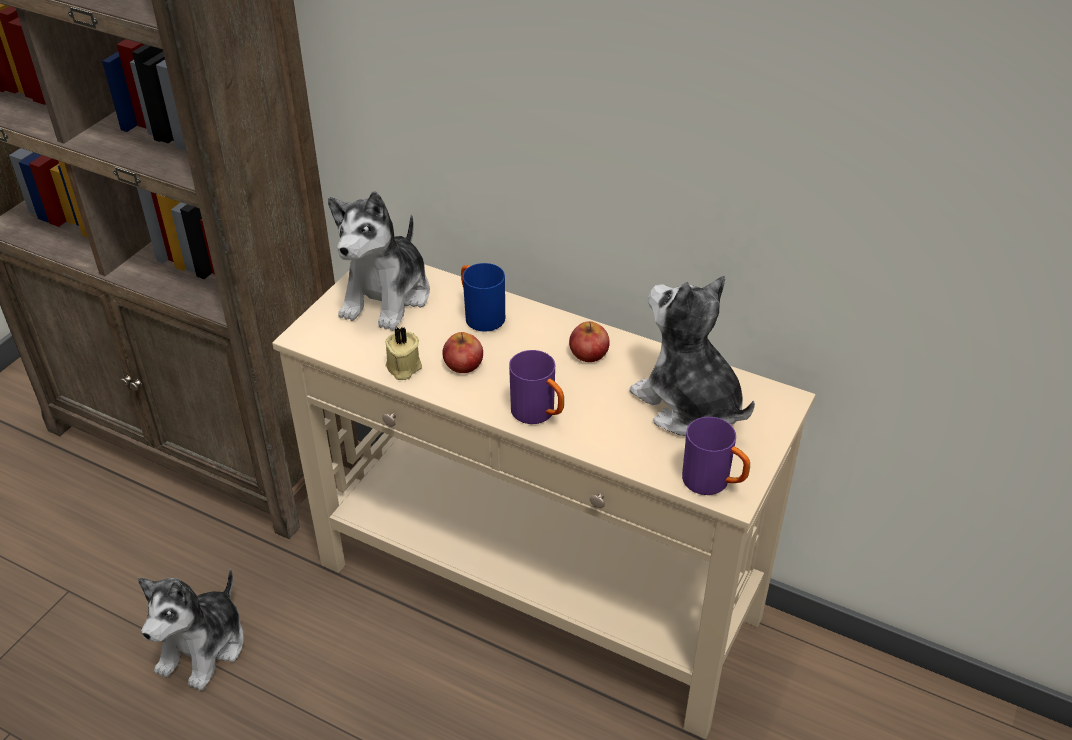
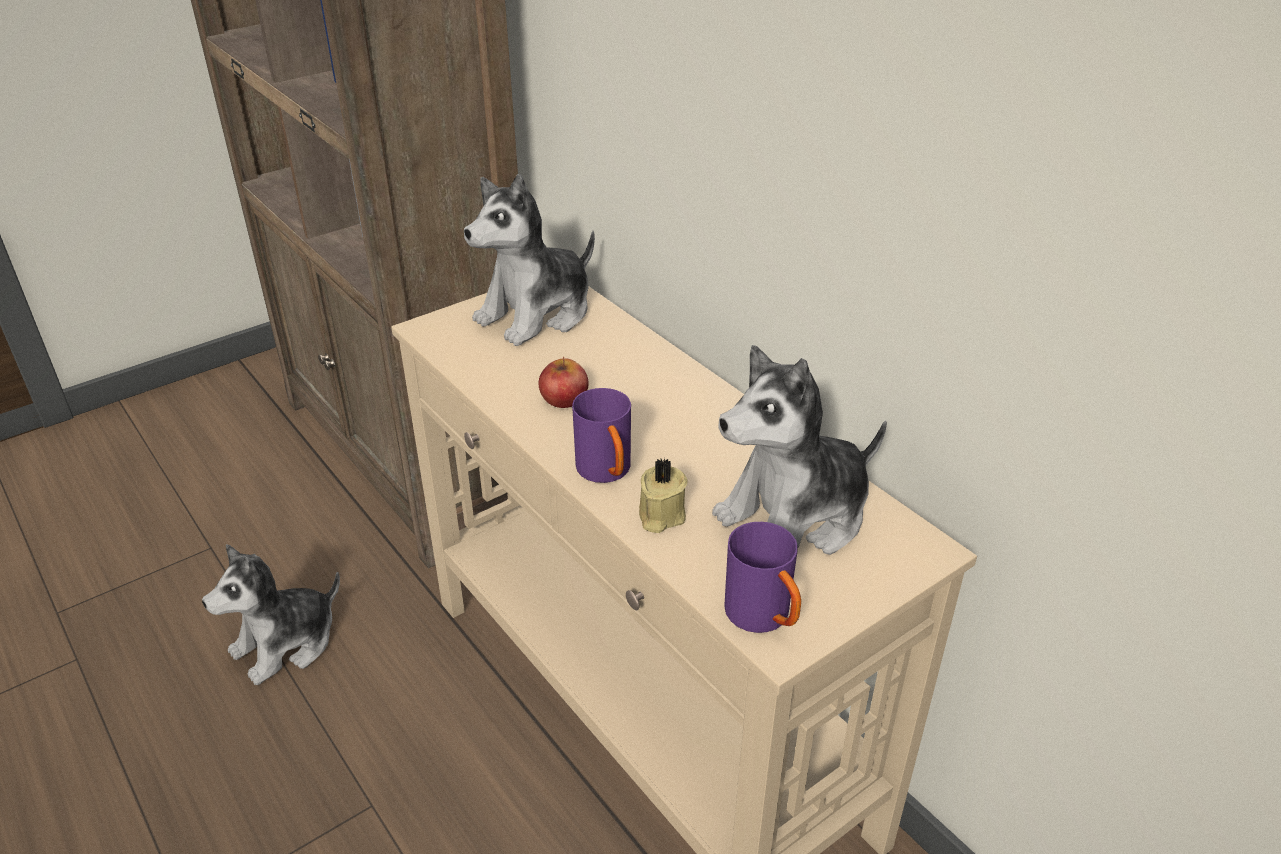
camera: 25 degrees right, 5 degrees down
beige candle [386,326,422,380] -> beige candle moved to [639,458,687,533]
blue mug [461,263,505,332] -> none
apple [569,321,610,362] -> none
plush toy [630,276,755,436] -> plush toy turned 105 degrees counterclockwise [712,345,887,555]

